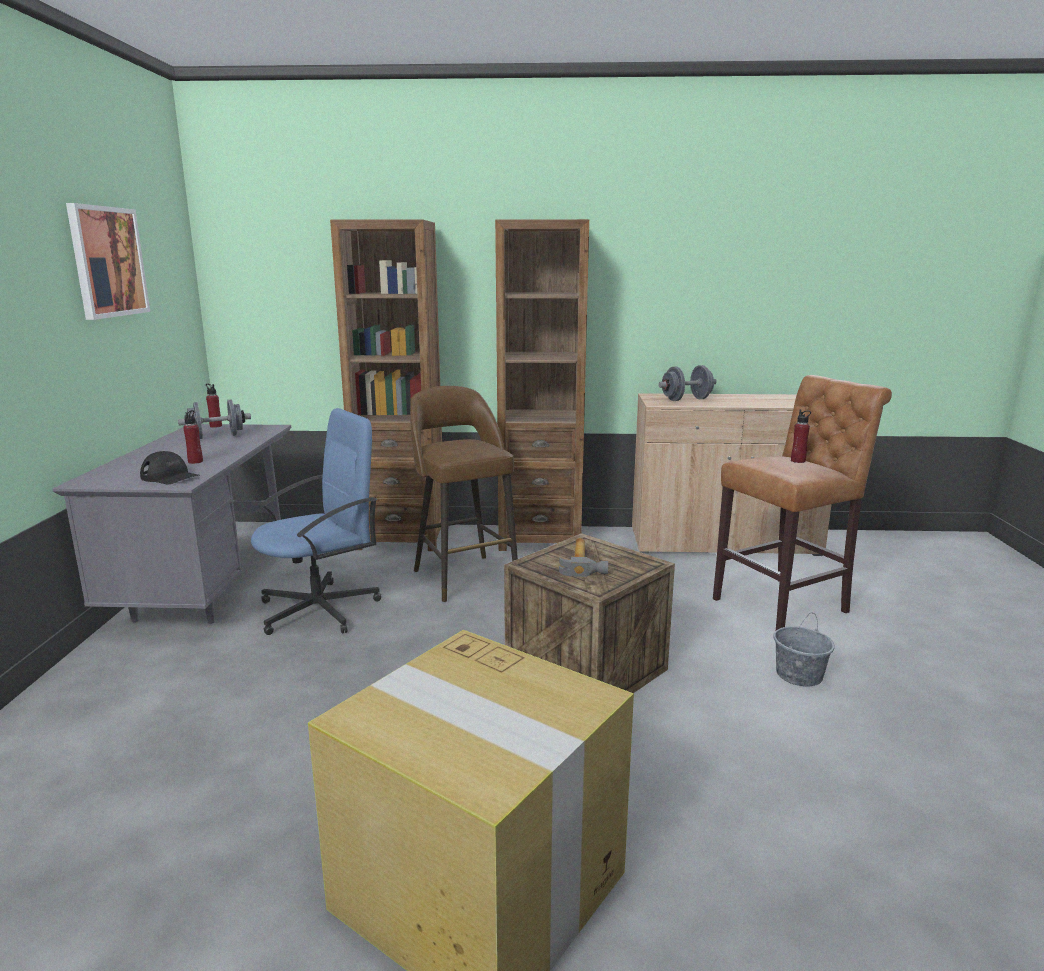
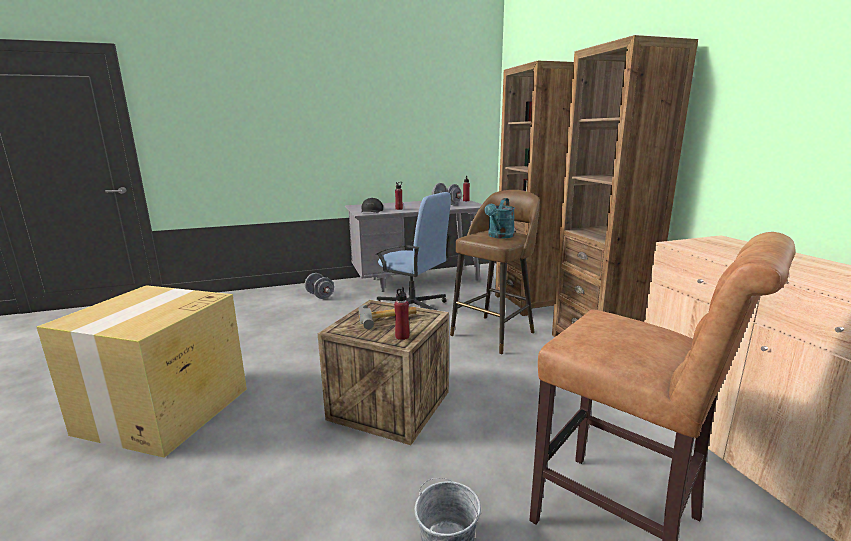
camera: 70 degrees right, 0 degrees up
picture [66,203,150,320] -> none
grey dumbbell [658,365,717,401] -> grey dumbbell moved to [305,273,334,299]
red bottle [791,410,811,463] -> red bottle moved to [394,287,409,340]
none -> turquoise watering can [485,198,515,238]

